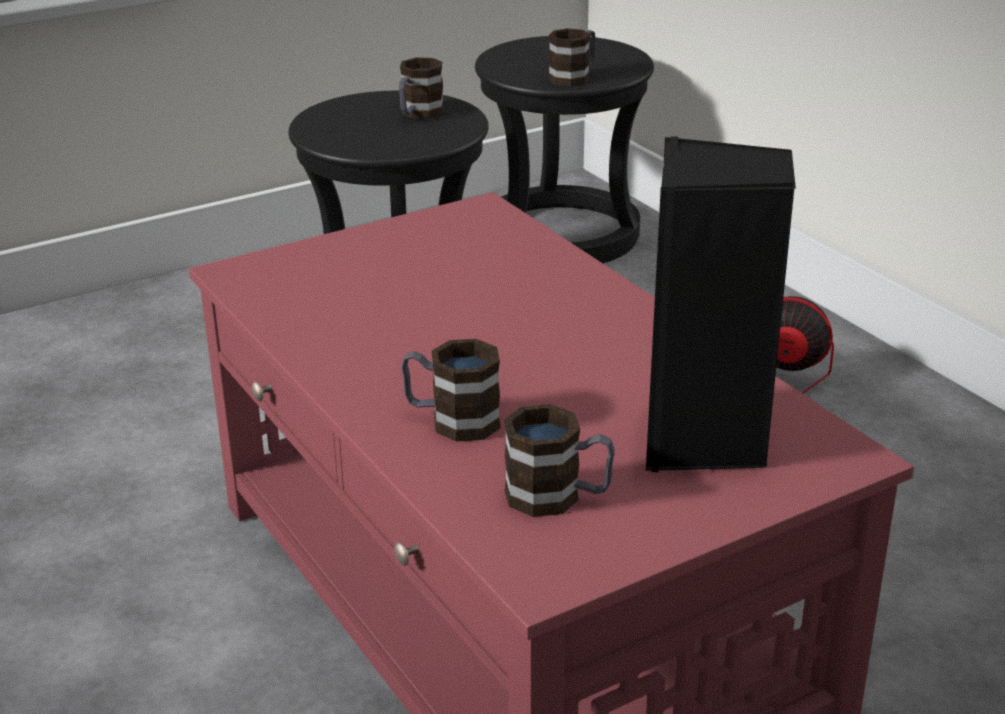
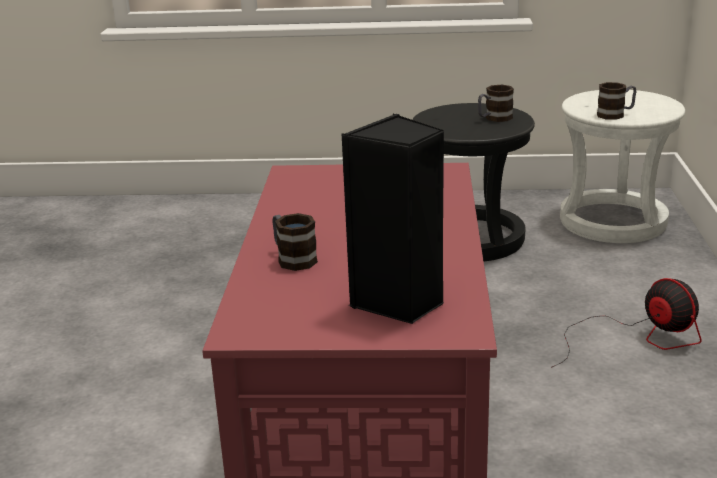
camera: 35 degrees right, 5 degrees down
black stool [475,36,654,263] -> white stool [560,90,685,243]
mug [504,404,615,517] -> none

